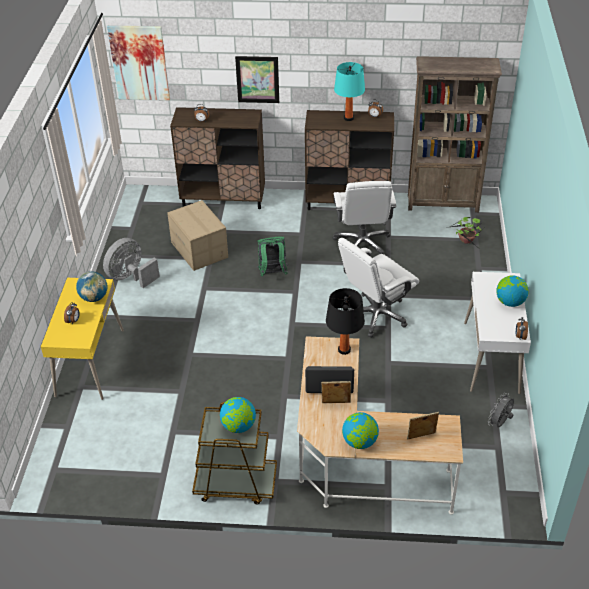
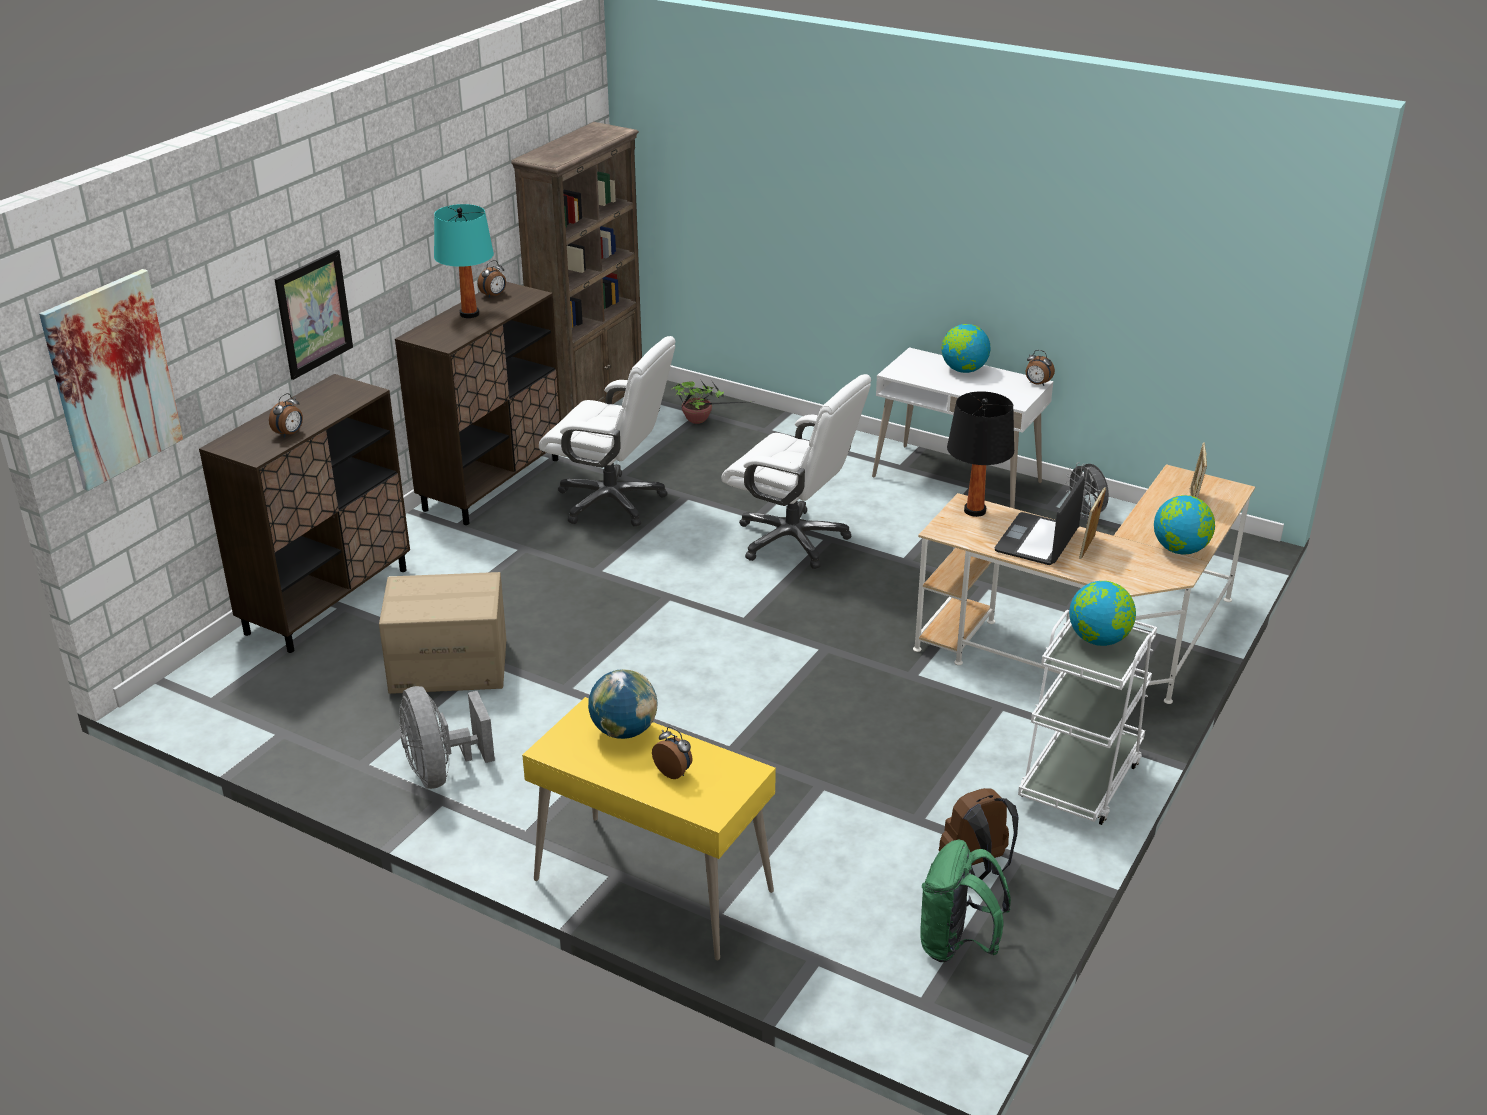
camera: 65 degrees left, 10 degrees down
brown cart [192,402,277,504] -> white cart [1018,610,1157,825]
green backpack [257,237,288,277] -> green backpack moved to [920,839,1011,962]
white office chair [338,238,419,337] -> white office chair turned 45 degrees counterclockwise [722,374,871,569]
none -> brown backpack [939,788,1019,880]

